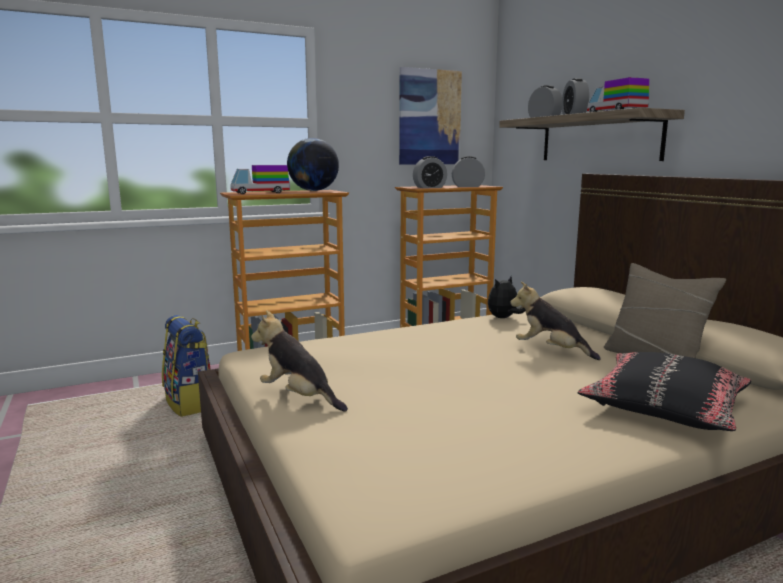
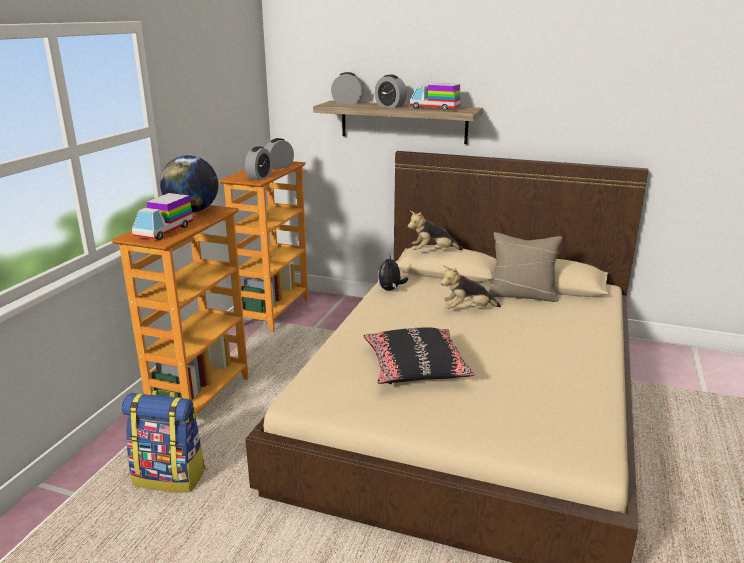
camera: 45 degrees left, 10 degrees up
plush toy [251,310,348,412] -> plush toy moved to [408,211,463,250]
picture [399,67,462,164] -> none
black pillow [578,352,751,431] -> black pillow moved to [363,327,475,384]

